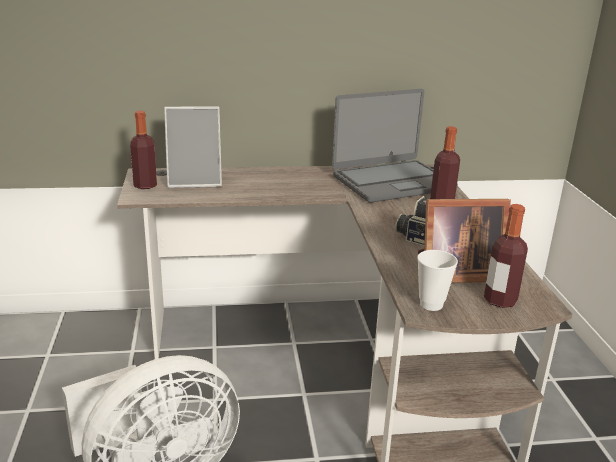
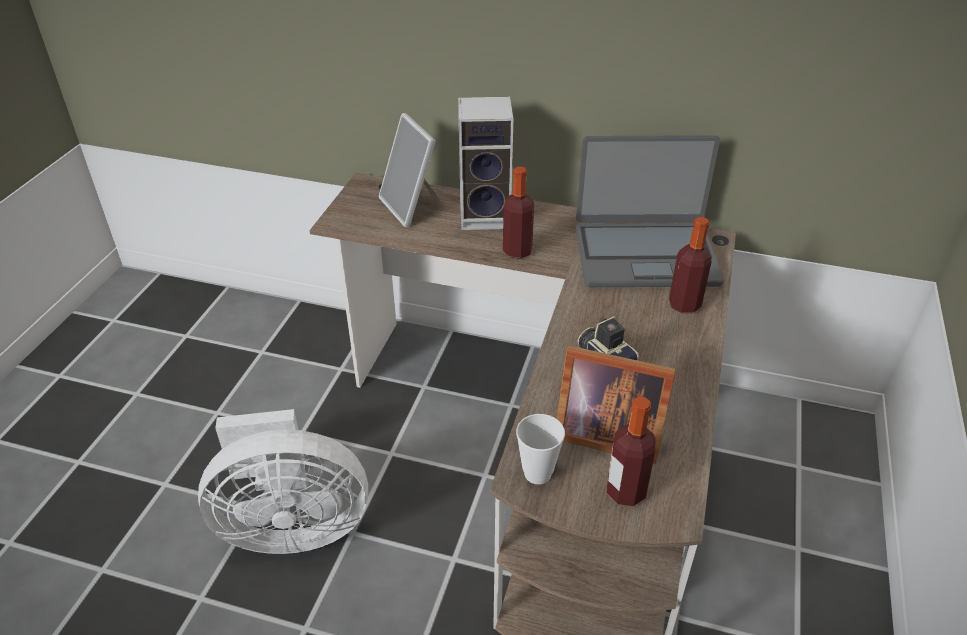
camera: 25 degrees right, 15 degrees up
bottle [130,111,157,189] -> bottle moved to [503,166,534,259]
picture frame [164,106,222,188] -> picture frame turned 45 degrees clockwise [379,113,444,228]
none -> speaker [458,97,513,230]

